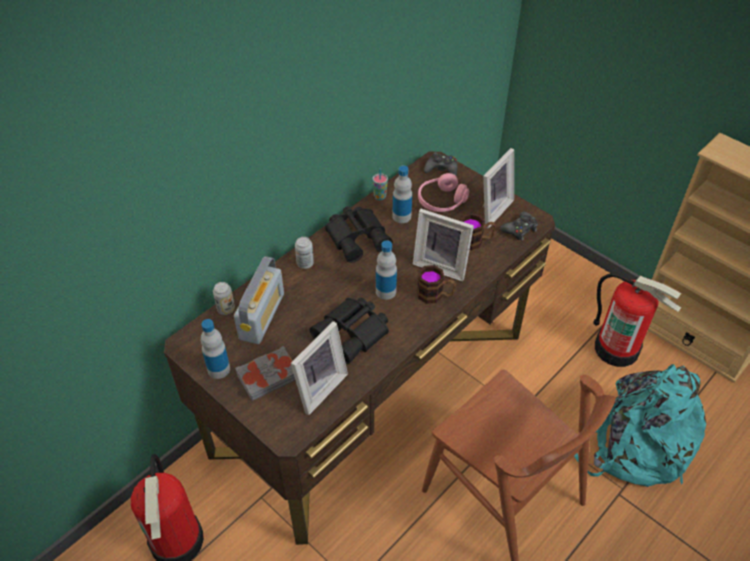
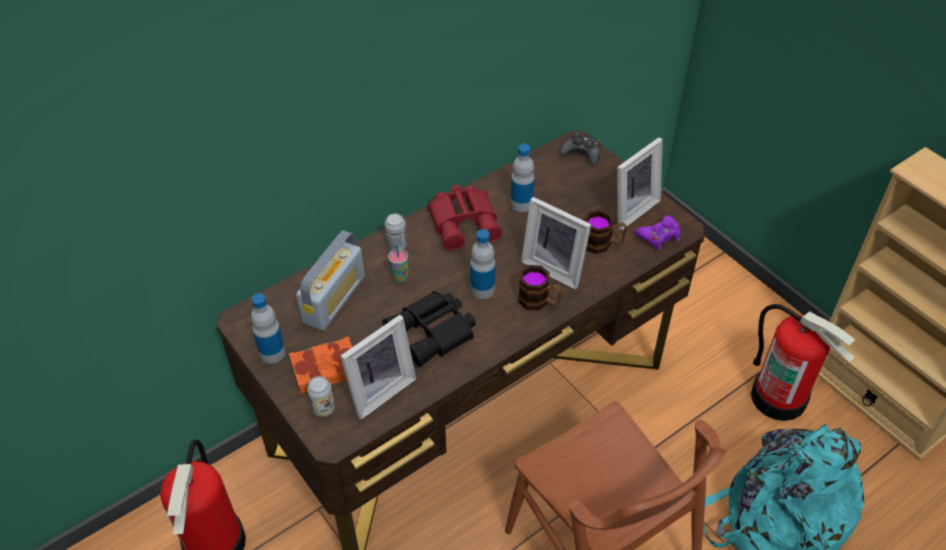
camera: 10 degrees right, 0 degrees up
can [213,282,235,315] -> can moved to [307,376,335,417]
grey book [235,346,295,401] -> orange book [289,336,352,394]
black binoculars [325,206,393,263] -> red binoculars [428,184,502,251]
cup [373,168,388,200] -> cup moved to [388,244,408,282]
pink headphones [418,173,469,212] -> none
black game controller [500,212,538,241] -> purple game controller [635,215,681,250]

